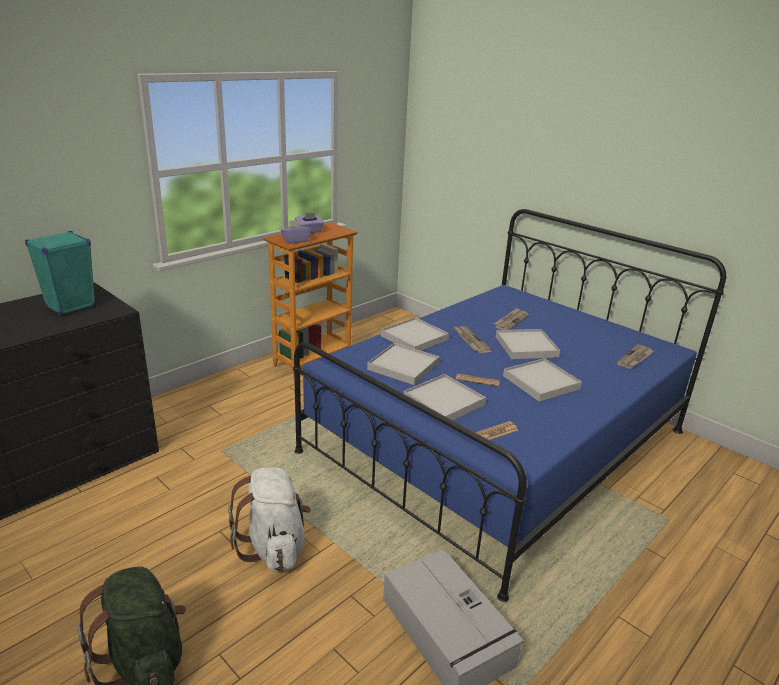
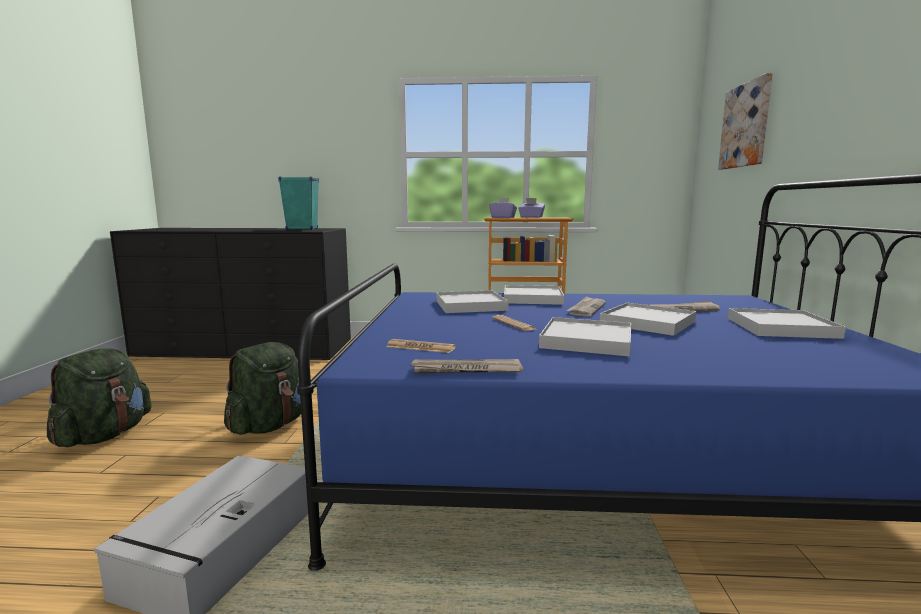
camera: 50 degrees right, 15 degrees down
white backpack [228,467,311,572] -> green backpack [224,342,301,435]
white tray [404,374,486,424] -> white tray moved to [728,308,846,339]
newspaper [617,345,654,369] -> newspaper moved to [410,359,523,374]
none -> picture [718,73,773,170]

